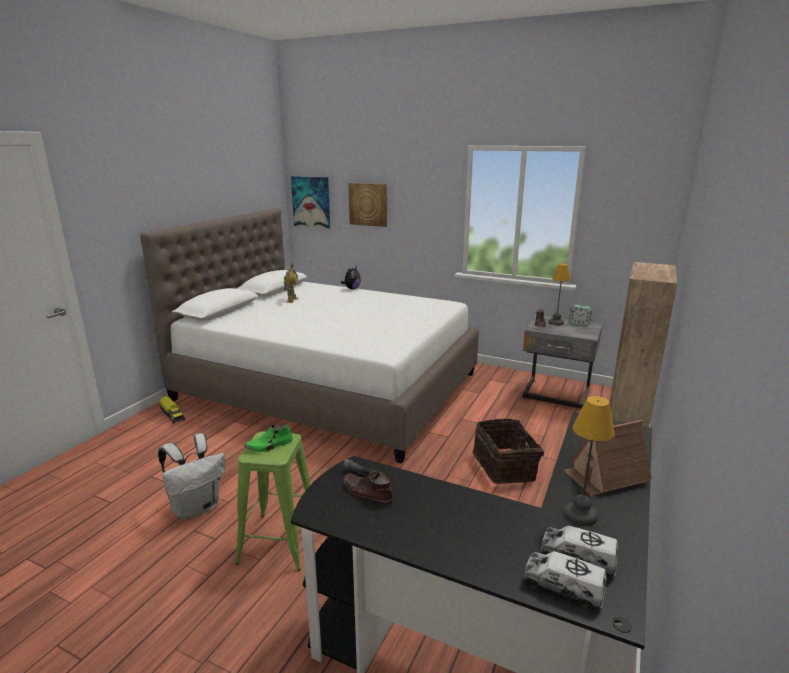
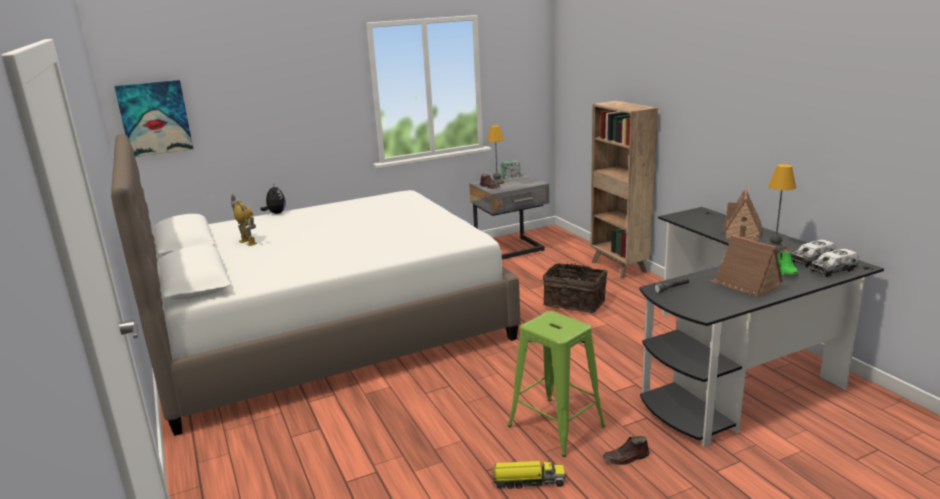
camera: 50 degrees left, 0 degrees up
white backpack [158,433,225,520] -> none
toy truck [160,396,185,424] -> toy truck moved to [491,460,565,489]
green shoe [244,424,293,452] -> green shoe moved to [778,248,798,276]
brown shoe [344,472,394,506] -> brown shoe moved to [602,436,649,465]
picture [348,183,387,227] -> none
none -> toy house [710,235,783,298]

